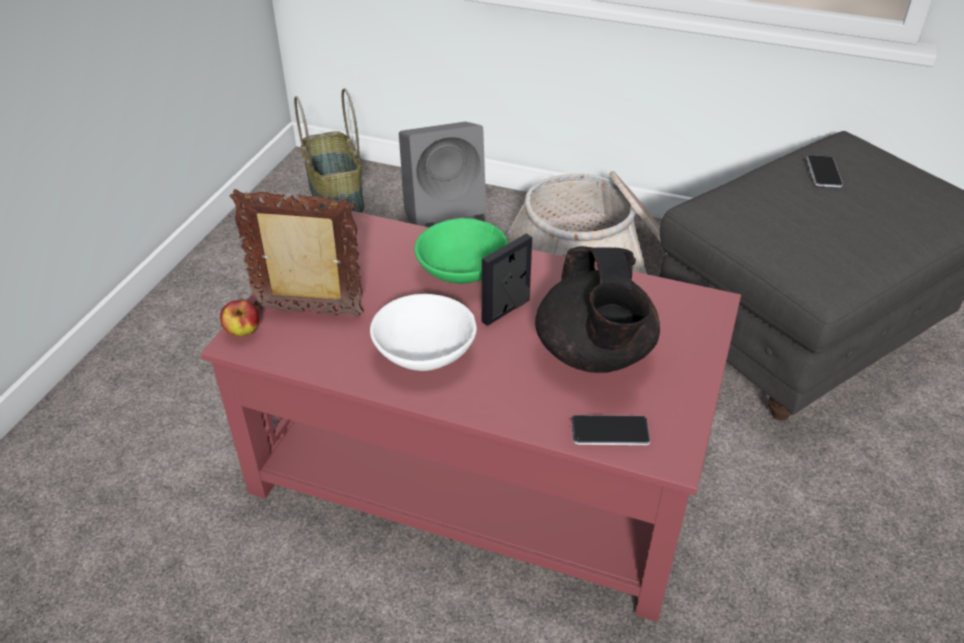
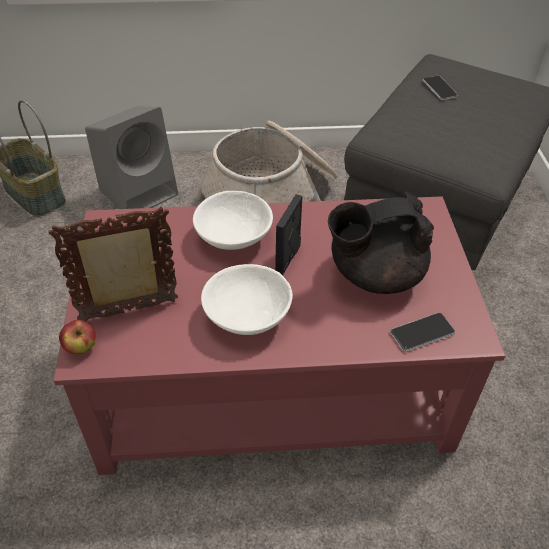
camera: 25 degrees left, 5 degrees up
green bowl [414,218,508,284] -> white bowl [193,191,273,250]
black teapot [535,246,660,373] -> black teapot turned 105 degrees clockwise [328,192,434,294]

